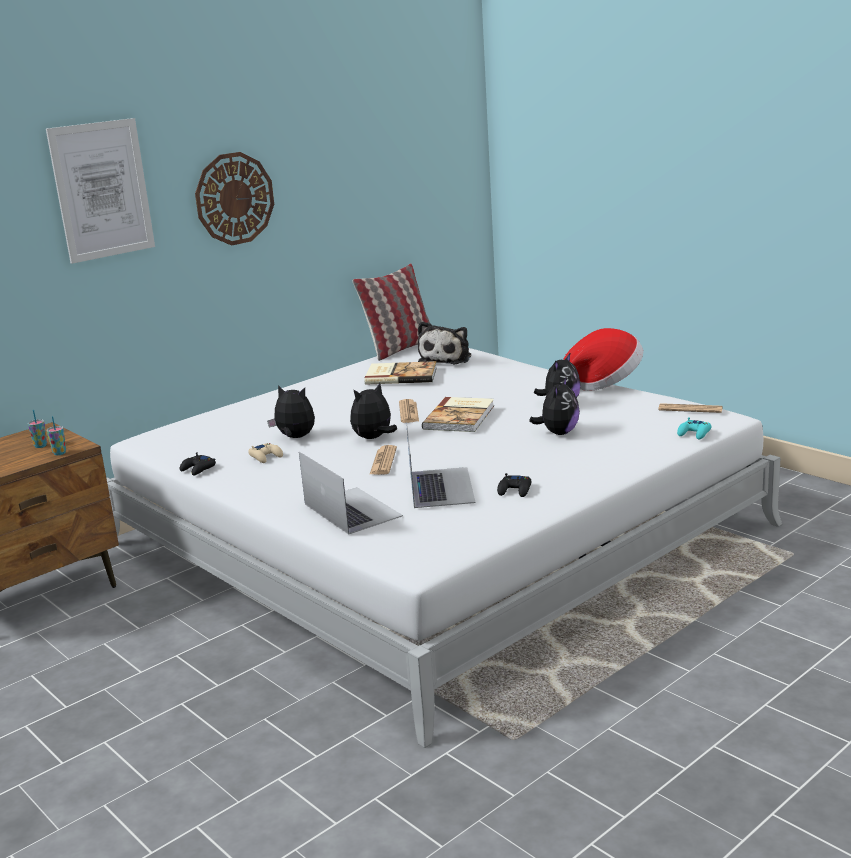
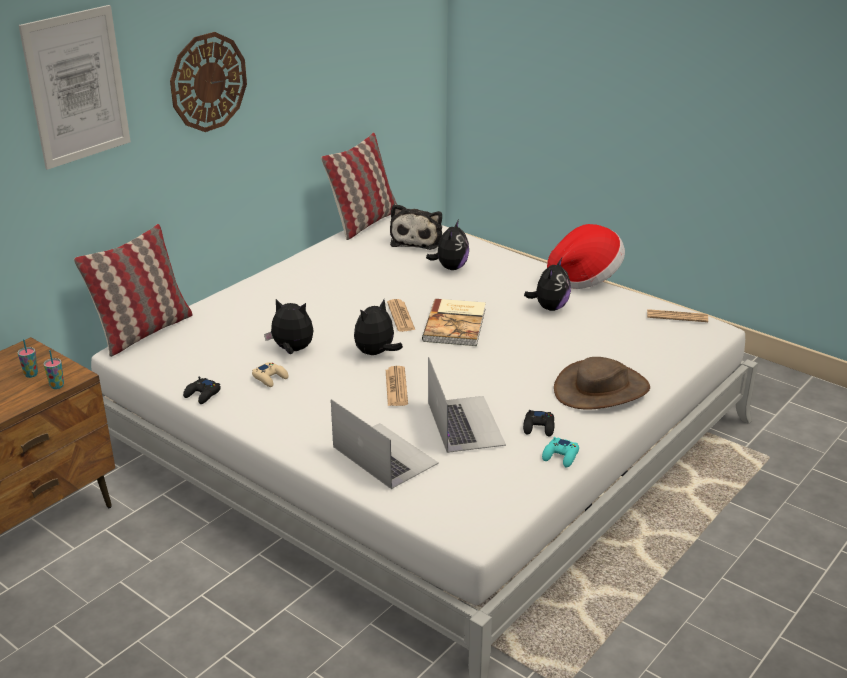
camera: 10 degrees left, 10 degrees up
book [364,361,437,385] -> none
plush toy [529,376,580,435] -> plush toy moved to [426,220,469,270]
turquoise game controller [677,417,711,440] -> turquoise game controller moved to [542,437,579,467]
none -> pillow [74,224,193,357]
none -> brown hat [554,357,650,410]

